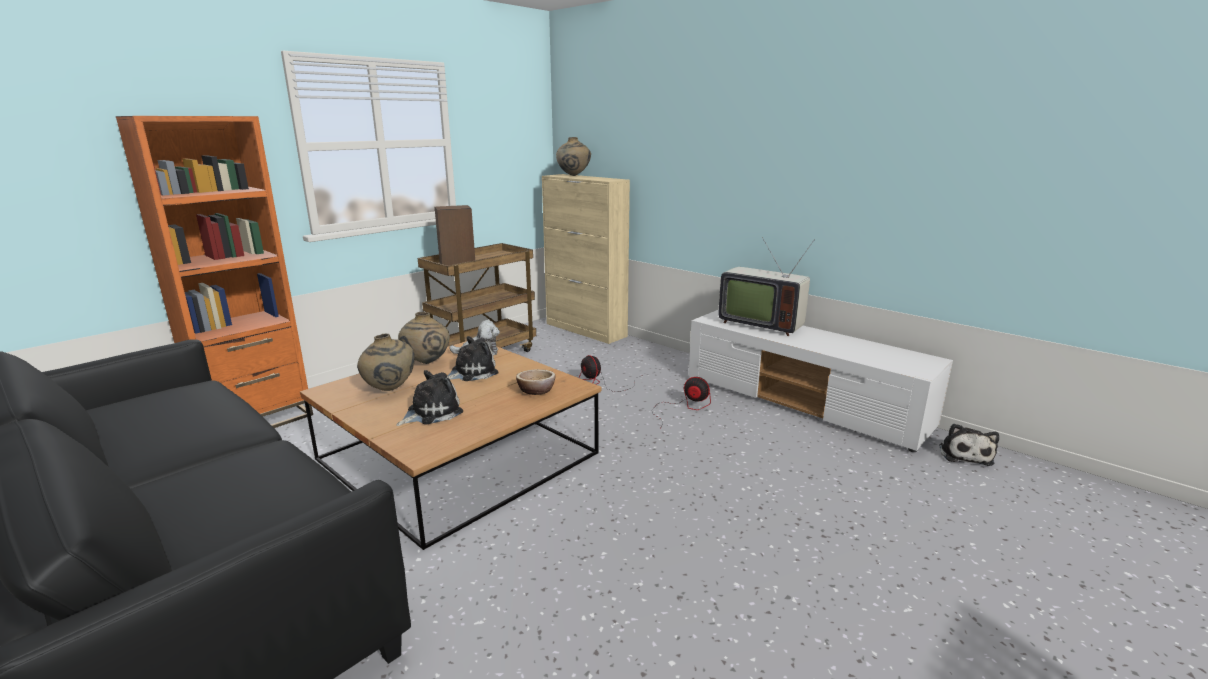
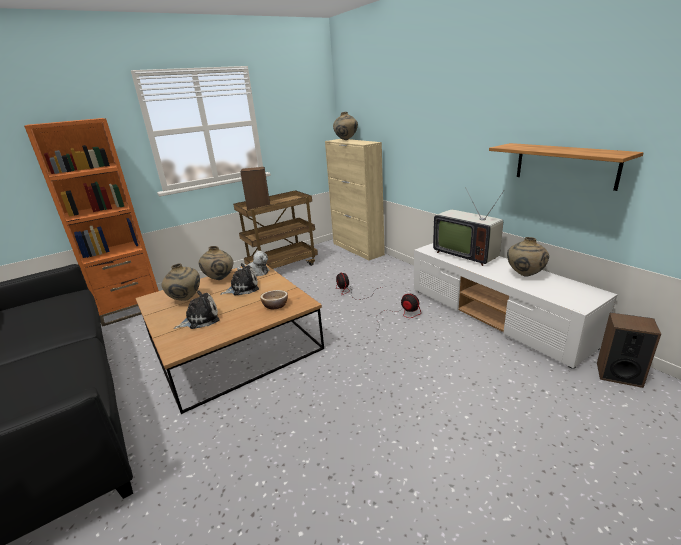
camera: 15 degrees right, 5 degrees up
plush toy [939,424,999,466] -> speaker [597,313,661,388]
none -> shelf [489,143,644,191]
none -> beige vase [507,237,549,277]

